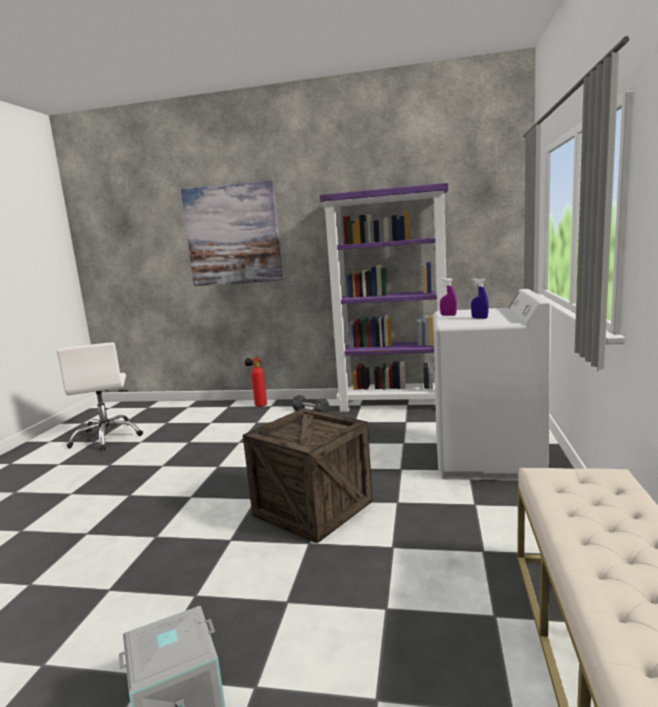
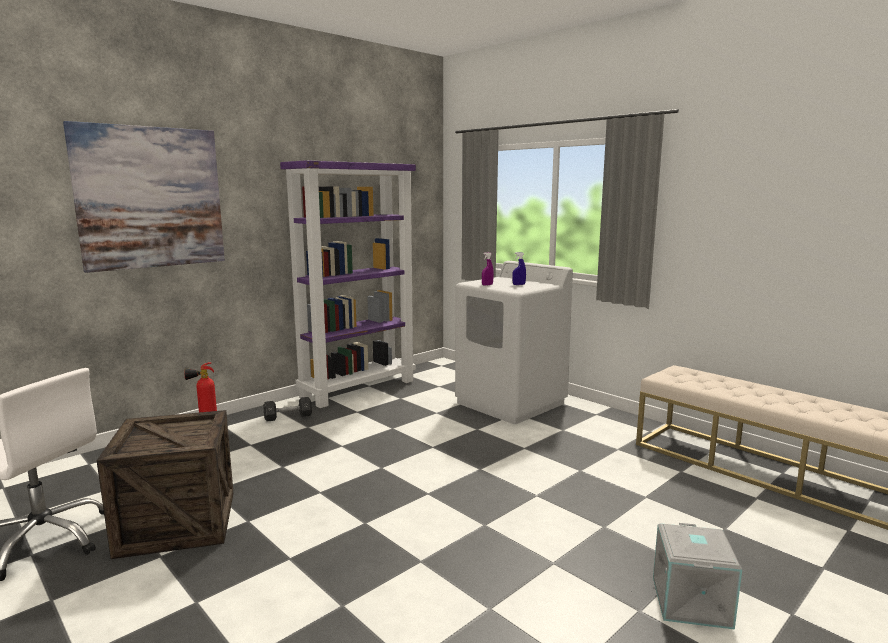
camera: 55 degrees left, 0 degrees up
crate [243,408,373,543] -> crate moved to [97,410,233,559]

